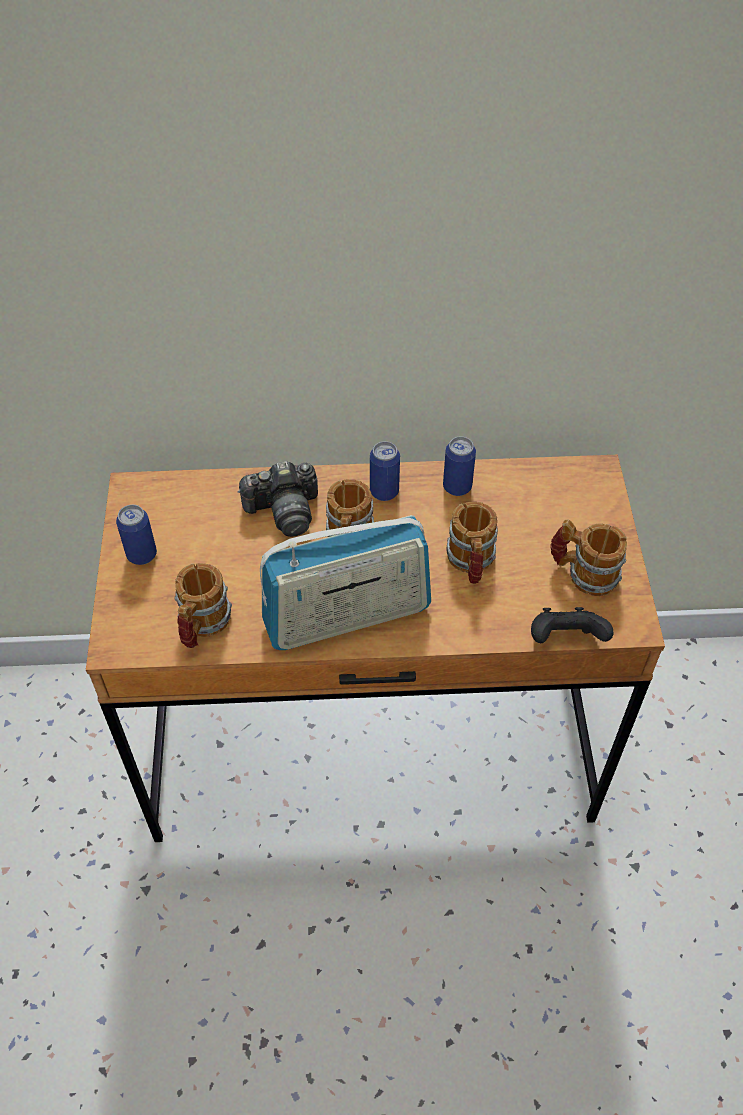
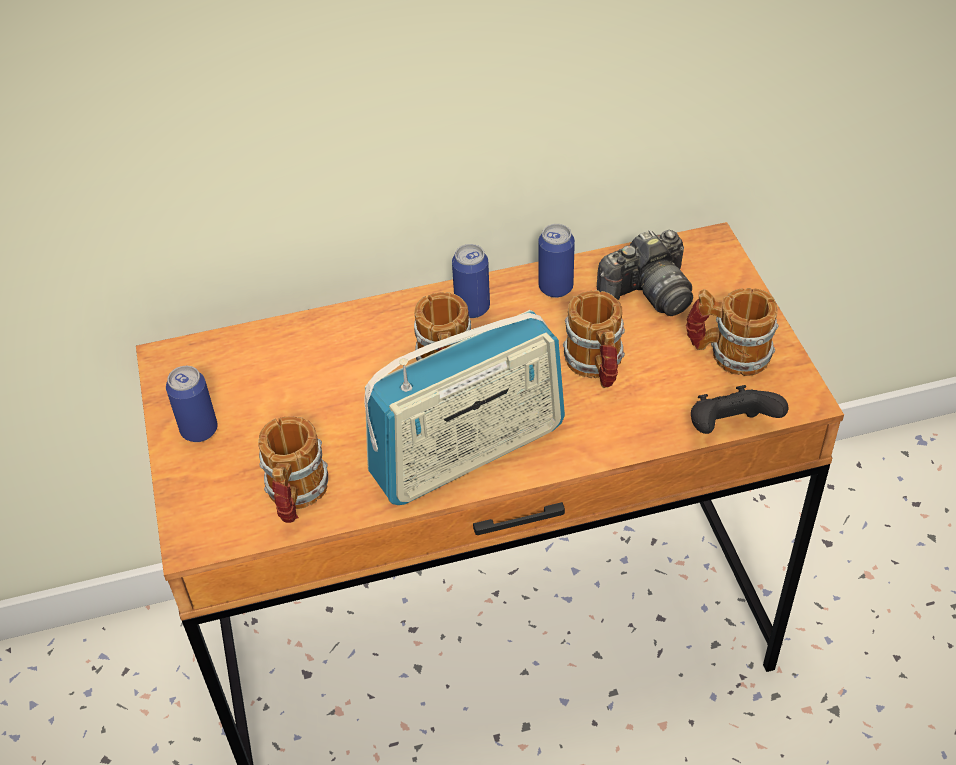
camera: 10 degrees left, 5 degrees down
camera [237,461,318,537] -> camera moved to [597,230,693,316]

